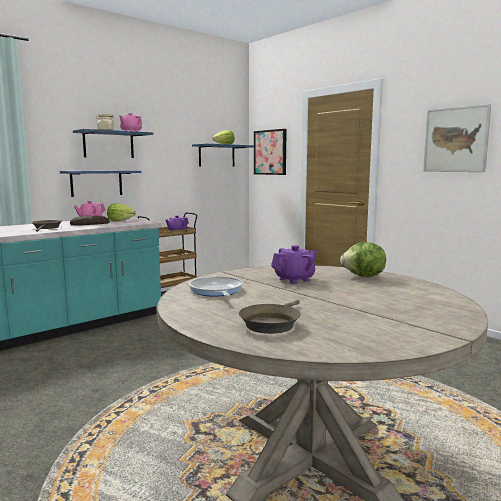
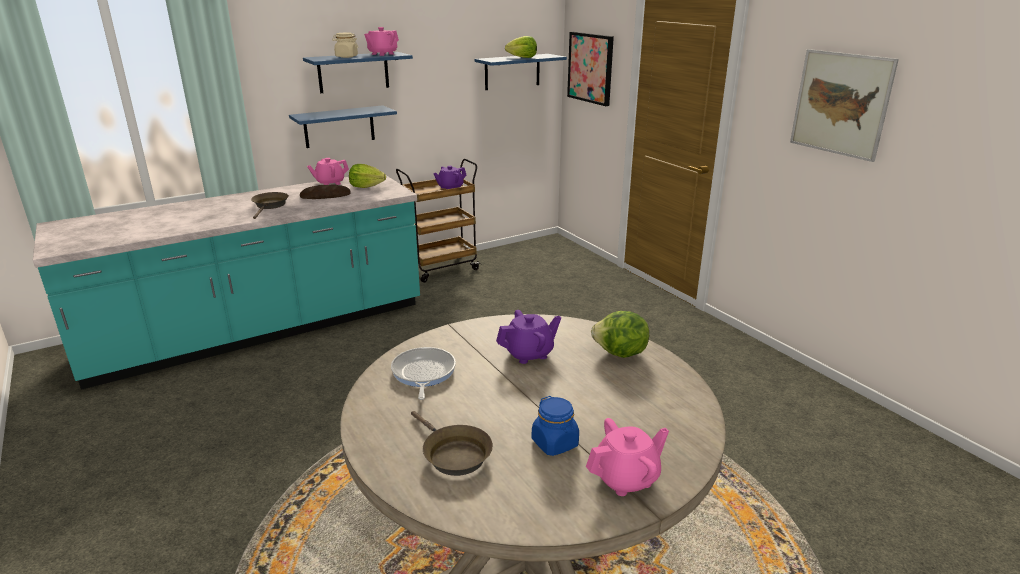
camera: 10 degrees right, 15 degrees up
brown frying pan [239,300,301,334] -> brown frying pan turned 75 degrees counterclockwise [411,411,493,476]
none -> blue jar [532,396,579,456]
none -> pink teapot [586,418,669,496]

